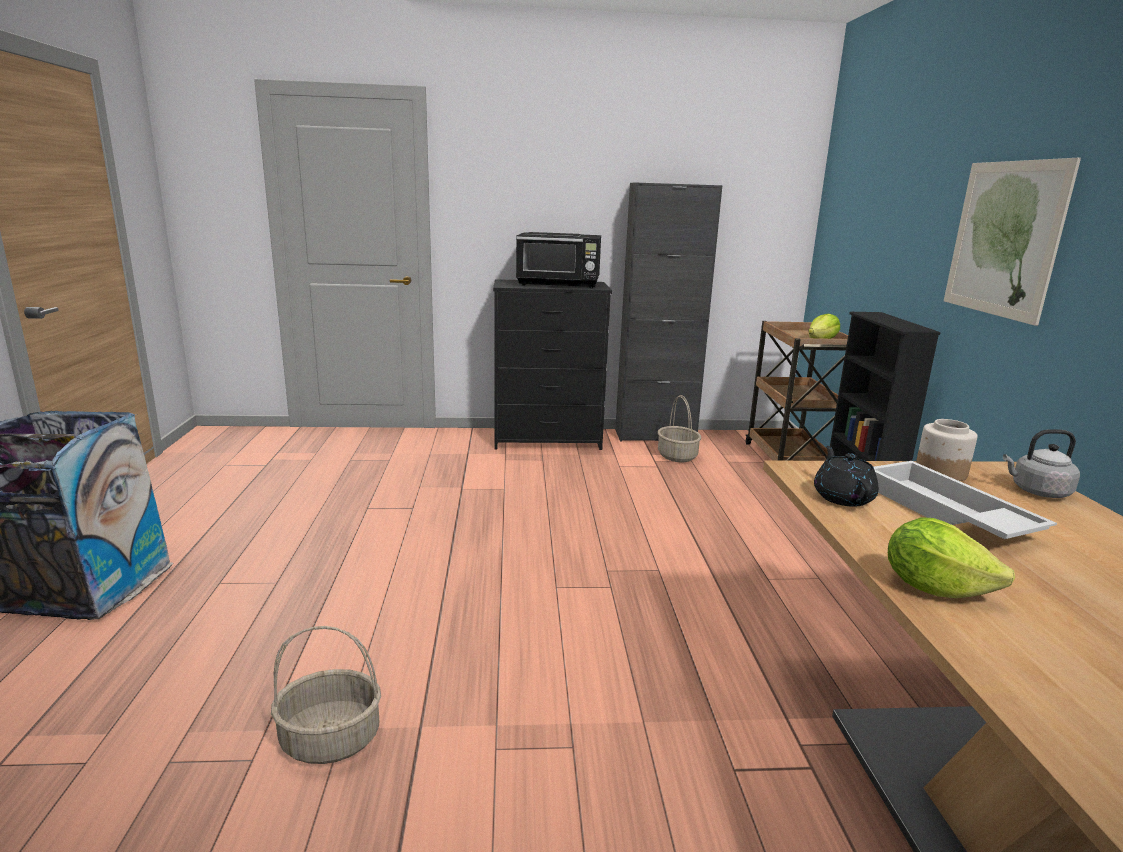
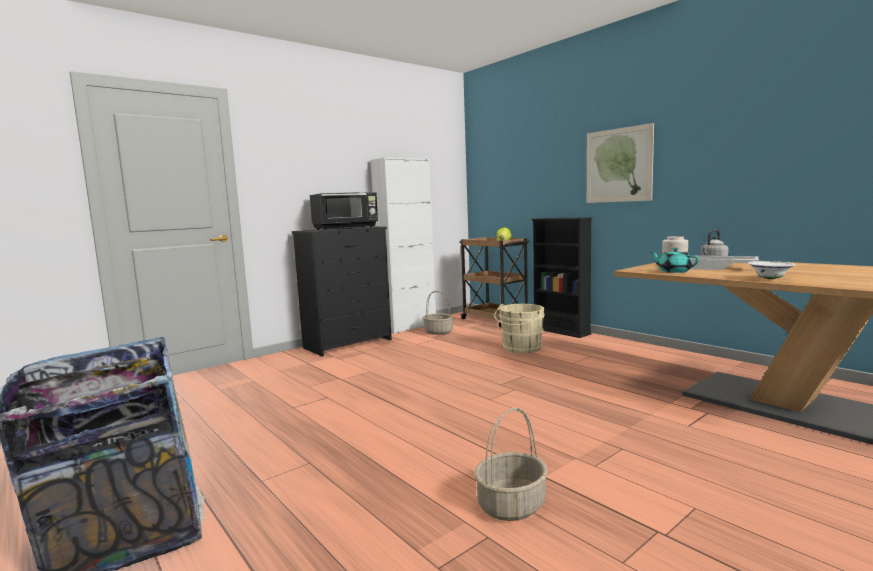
camera: 35 degrees left, 10 degrees down
black cabinet [615,182,723,441] -> white cabinet [371,157,436,334]
black teapot [814,446,879,507] -> turquoise teapot [651,248,699,273]
lettuce [888,517,1015,598] -> white bowl [748,261,796,279]
none -> beige bucket [494,304,545,353]

